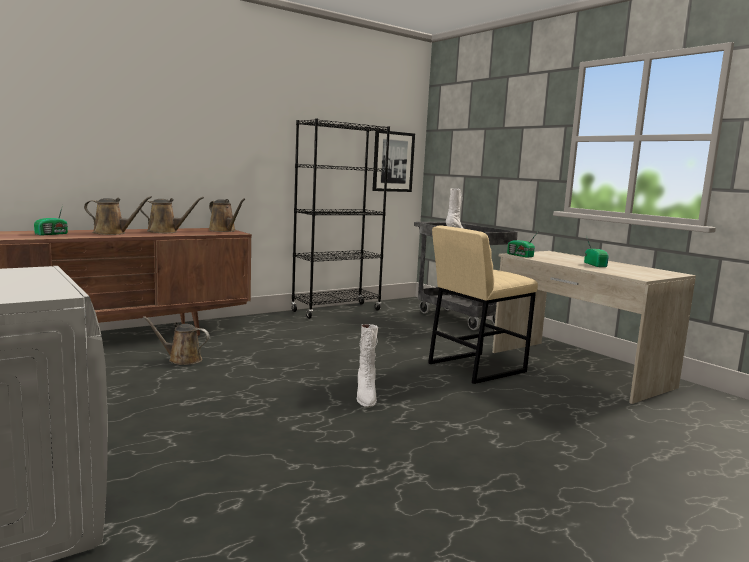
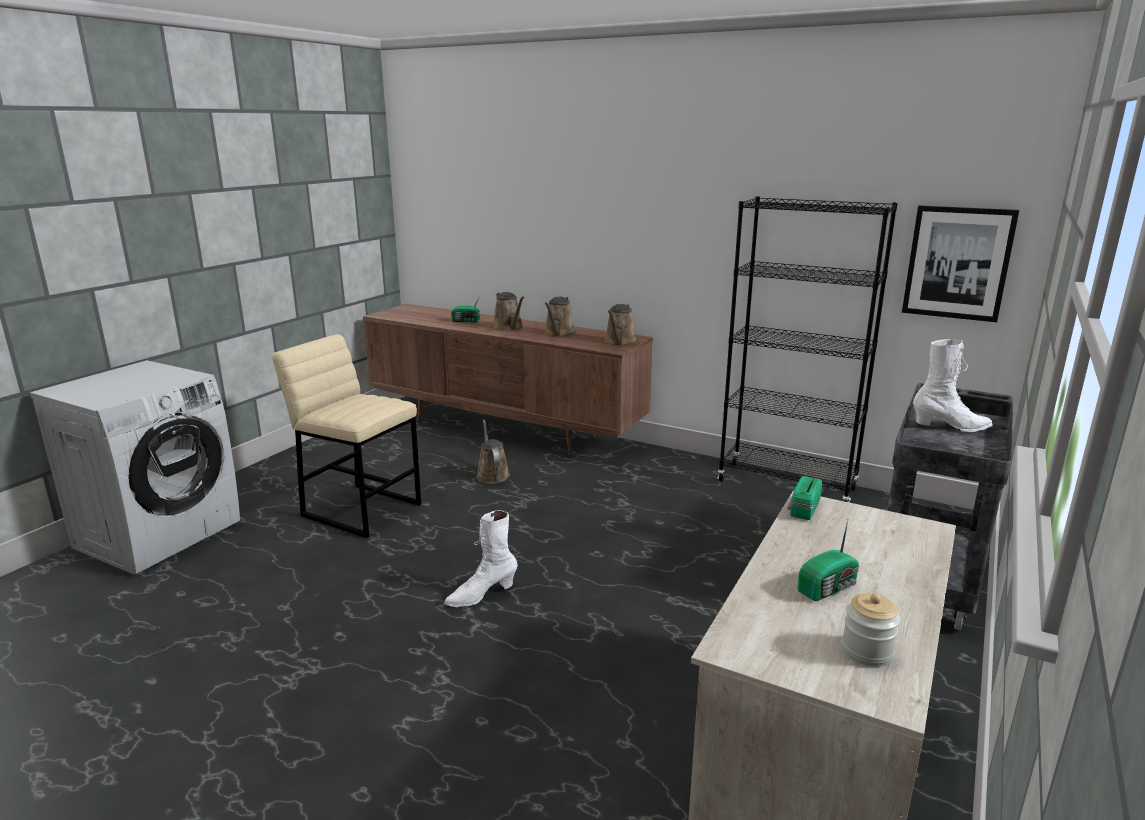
camera: 65 degrees right, 10 degrees up
brown watering can [140,197,204,233] -> brown watering can turned 45 degrees clockwise [544,296,576,337]
beige chair [428,225,538,384] -> beige chair moved to [272,334,421,538]
none -> jar [842,593,900,667]

